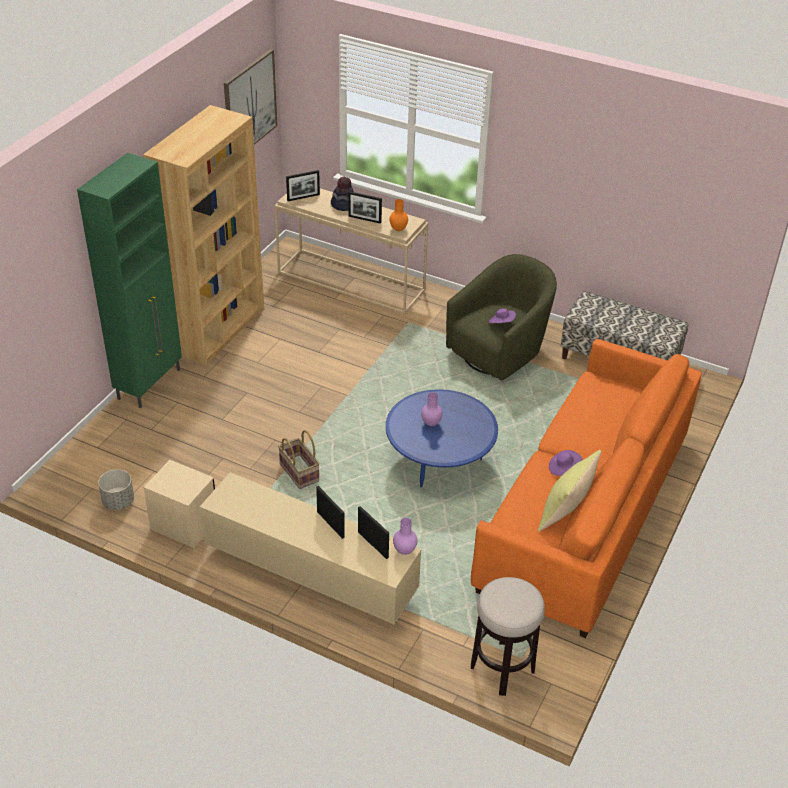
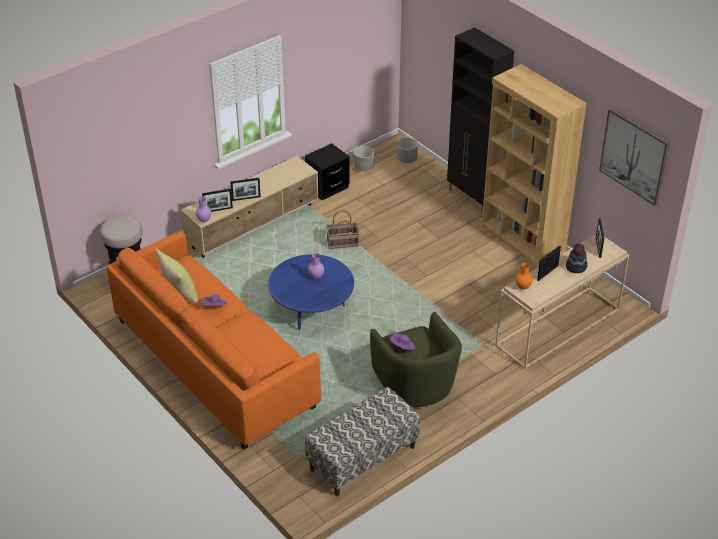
camera: 115 degrees right, 0 degrees up
green cabinet [77,153,182,408] -> black cabinet [447,27,514,214]
beige nightstand [144,460,215,548] -> black nightstand [305,143,350,200]
none -> grey planter [397,138,418,163]

